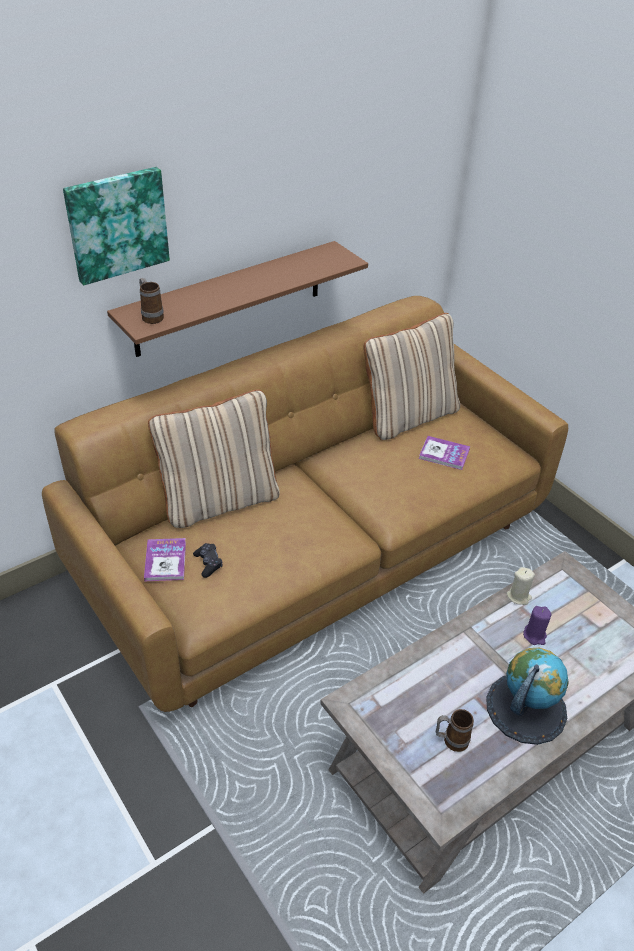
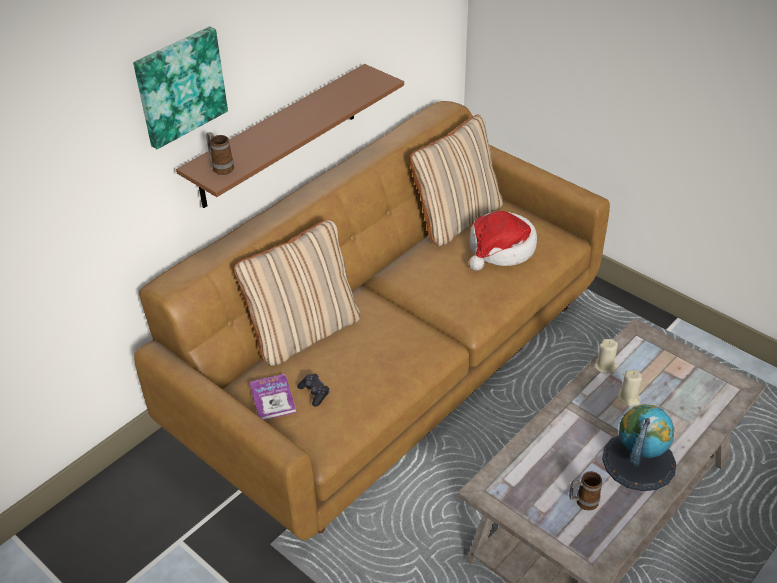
camera: 10 degrees left, 0 degrees up
book [419,436,470,470] -> hat [469,211,537,271]
purple candle [523,606,551,645] -> beige candle [618,369,642,406]

